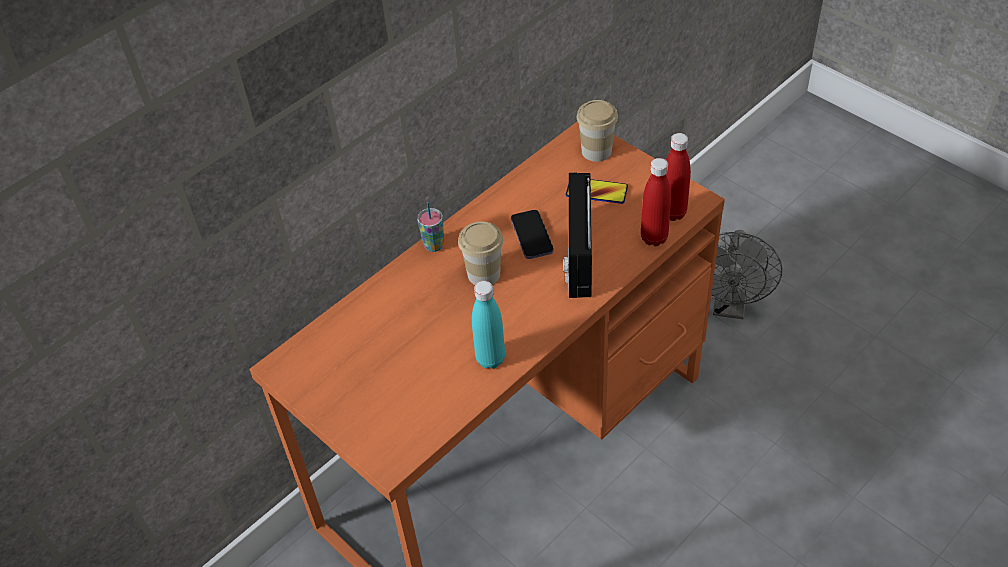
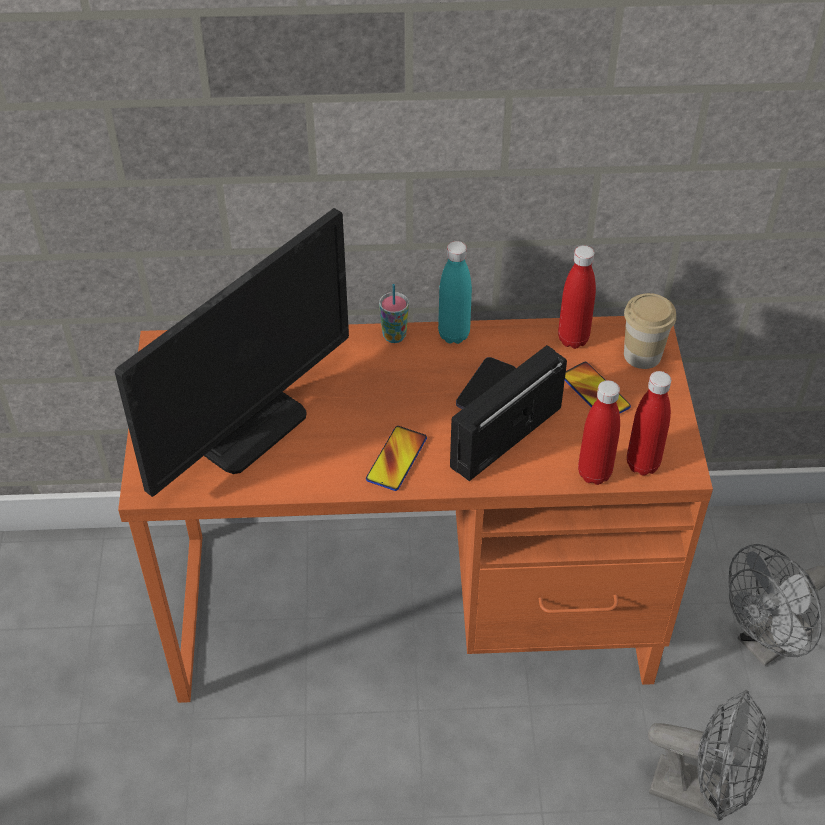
camera: 40 degrees right, 0 degrees up
cup [458,222,503,285] -> none
turquoise bottle [472,281,505,369] -> turquoise bottle moved to [438,241,472,344]
none -> monitor [115,208,349,497]
none -> phone [366,426,427,491]
none -> red bottle [558,245,596,349]
none -> grey fan [648,690,768,821]

